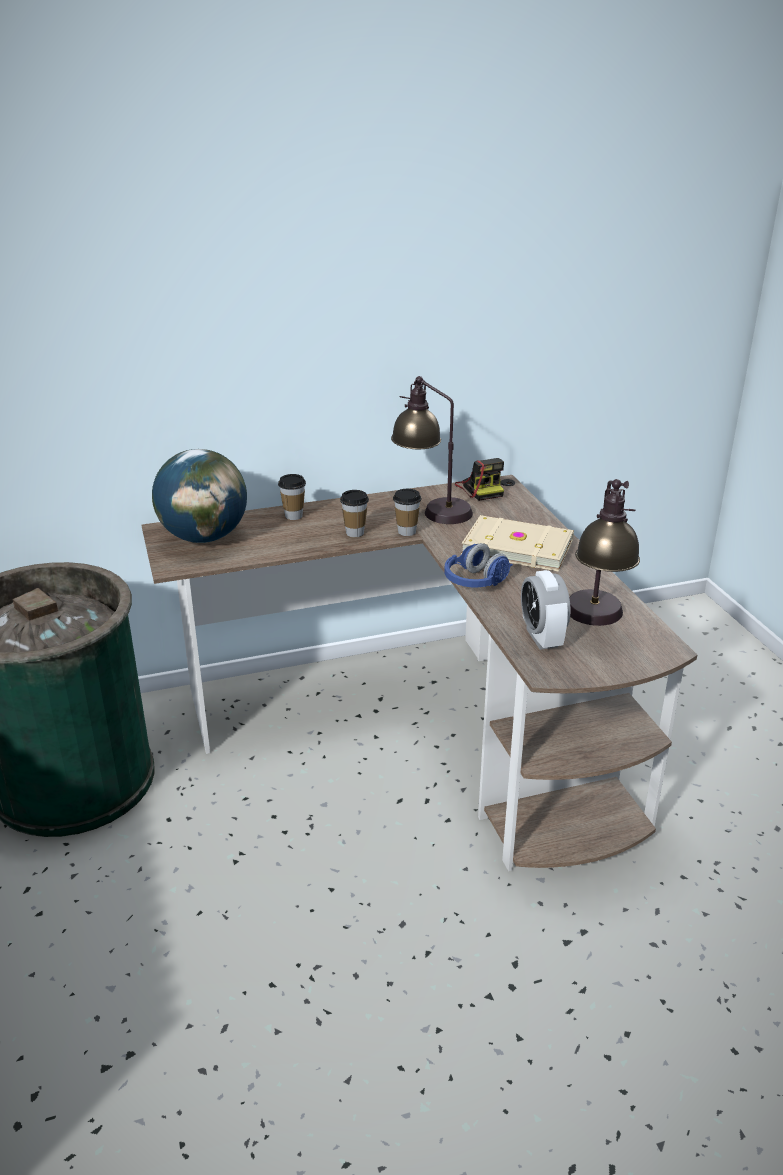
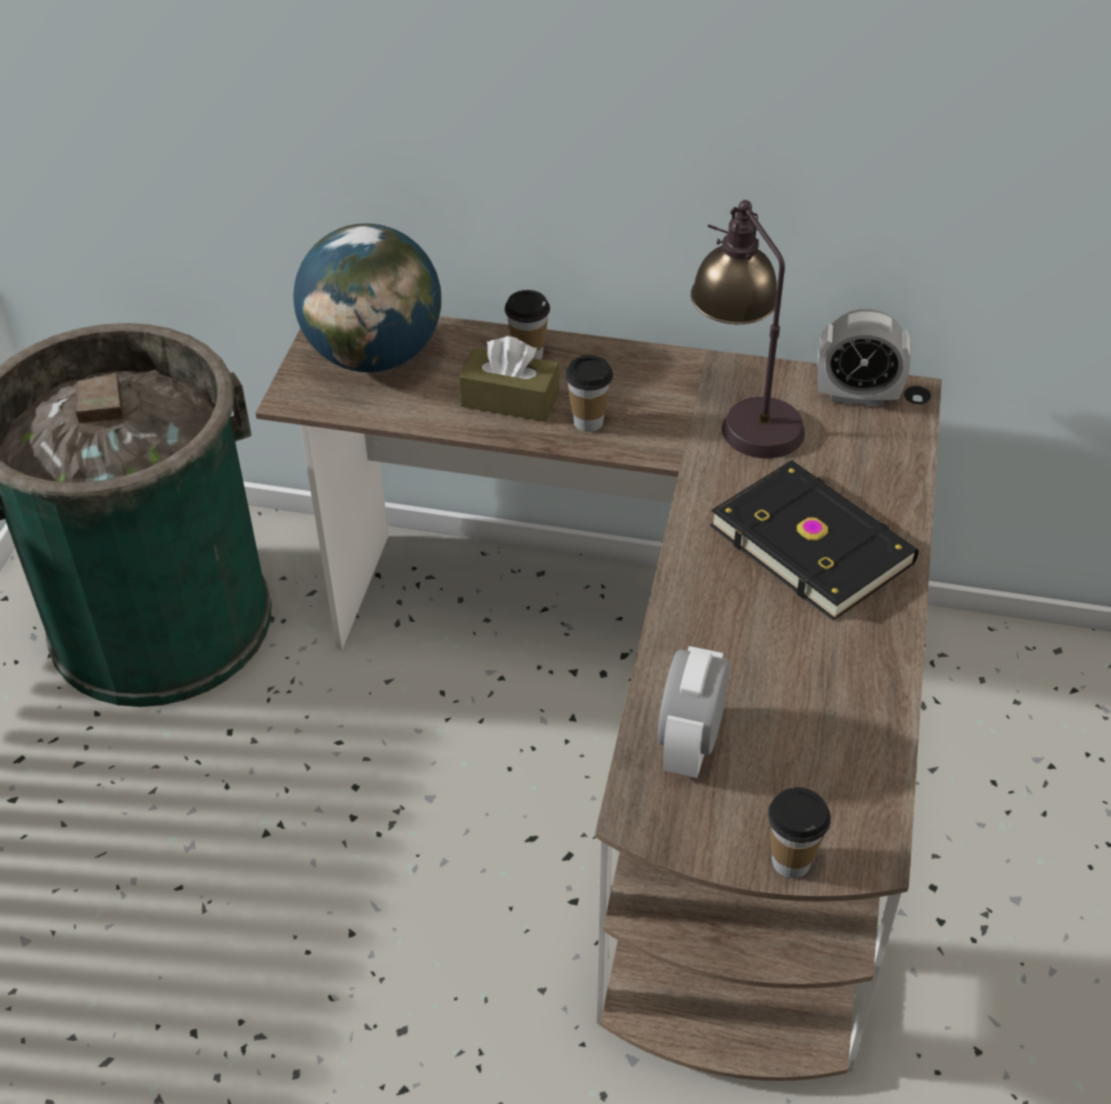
camera: 30 degrees right, 15 degrees up
cup [393,489,422,536] -> cup moved to [768,787,831,878]
blue headphones [444,543,513,587] -> none
camera [455,458,504,501] -> alarm clock [817,309,910,407]
beige book [461,515,574,572] -> black book [710,460,919,621]
table lamp [569,479,640,626] -> none
none -> brown tissue box [459,336,559,422]

